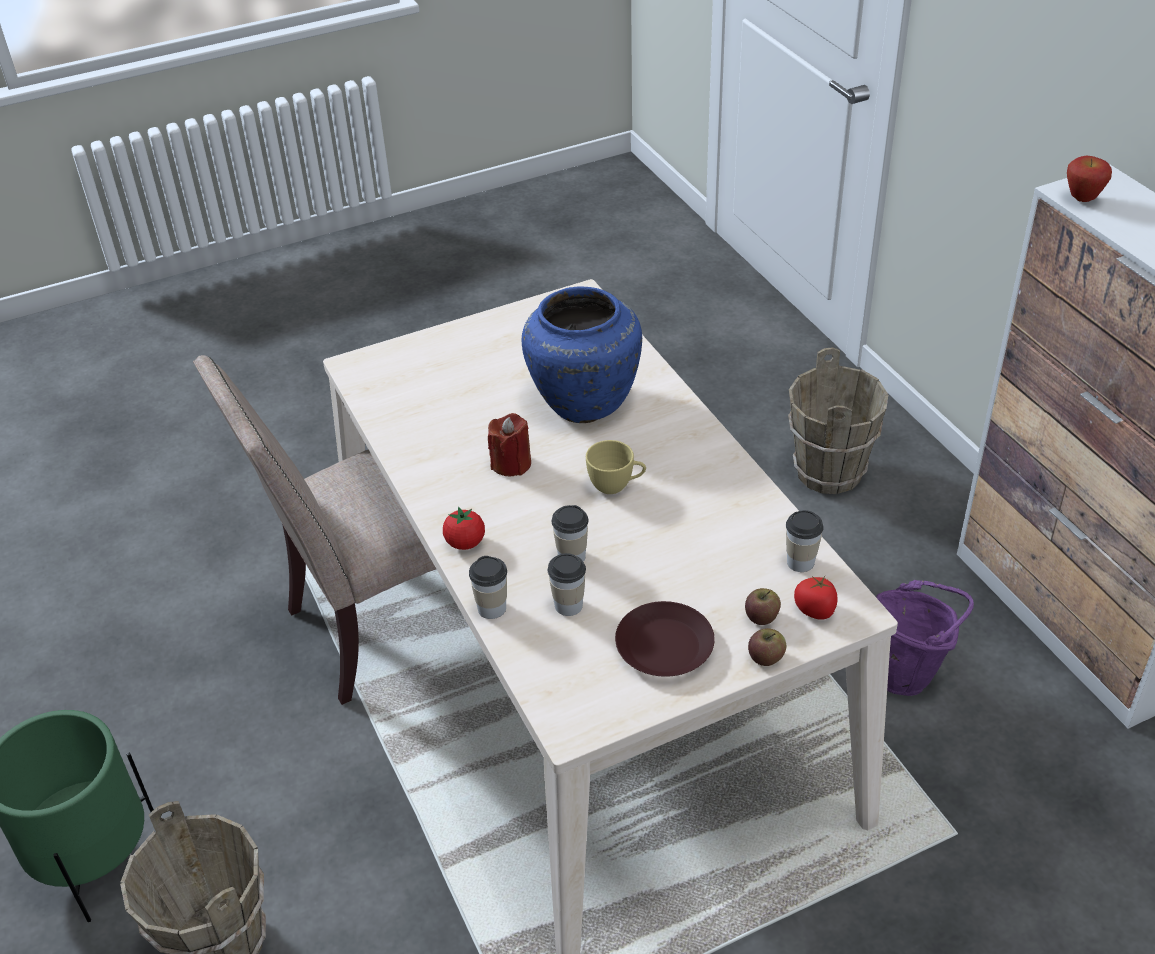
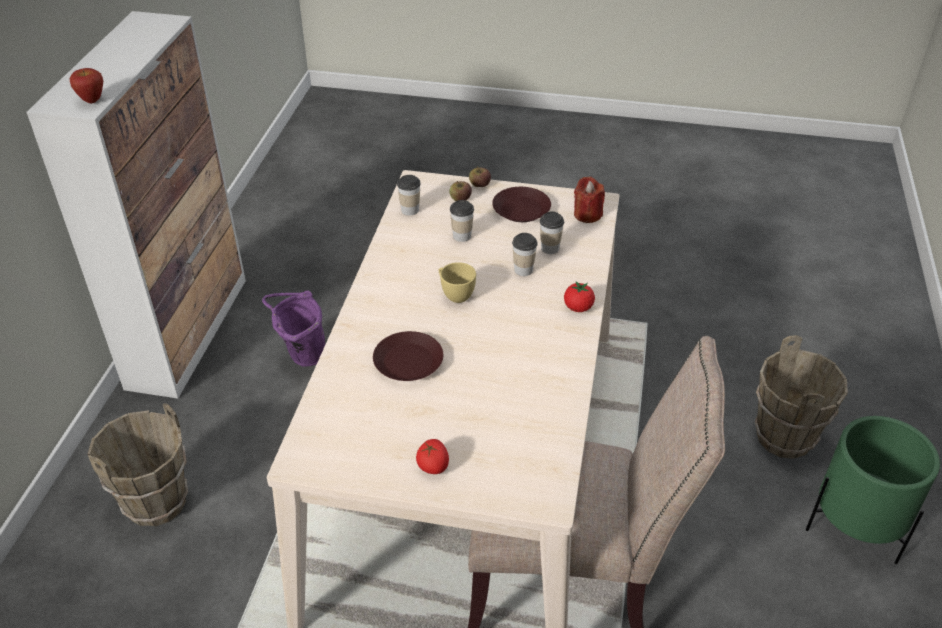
camera: 145 degrees left, 0 degrees up
cup [469,556,507,619] -> cup moved to [450,200,474,242]
red candle [488,413,531,476] -> red candle moved to [574,177,605,223]
blue vase [522,287,642,423] -> brown plate [373,331,443,381]
tomato [794,576,838,620] -> tomato moved to [416,439,449,474]

